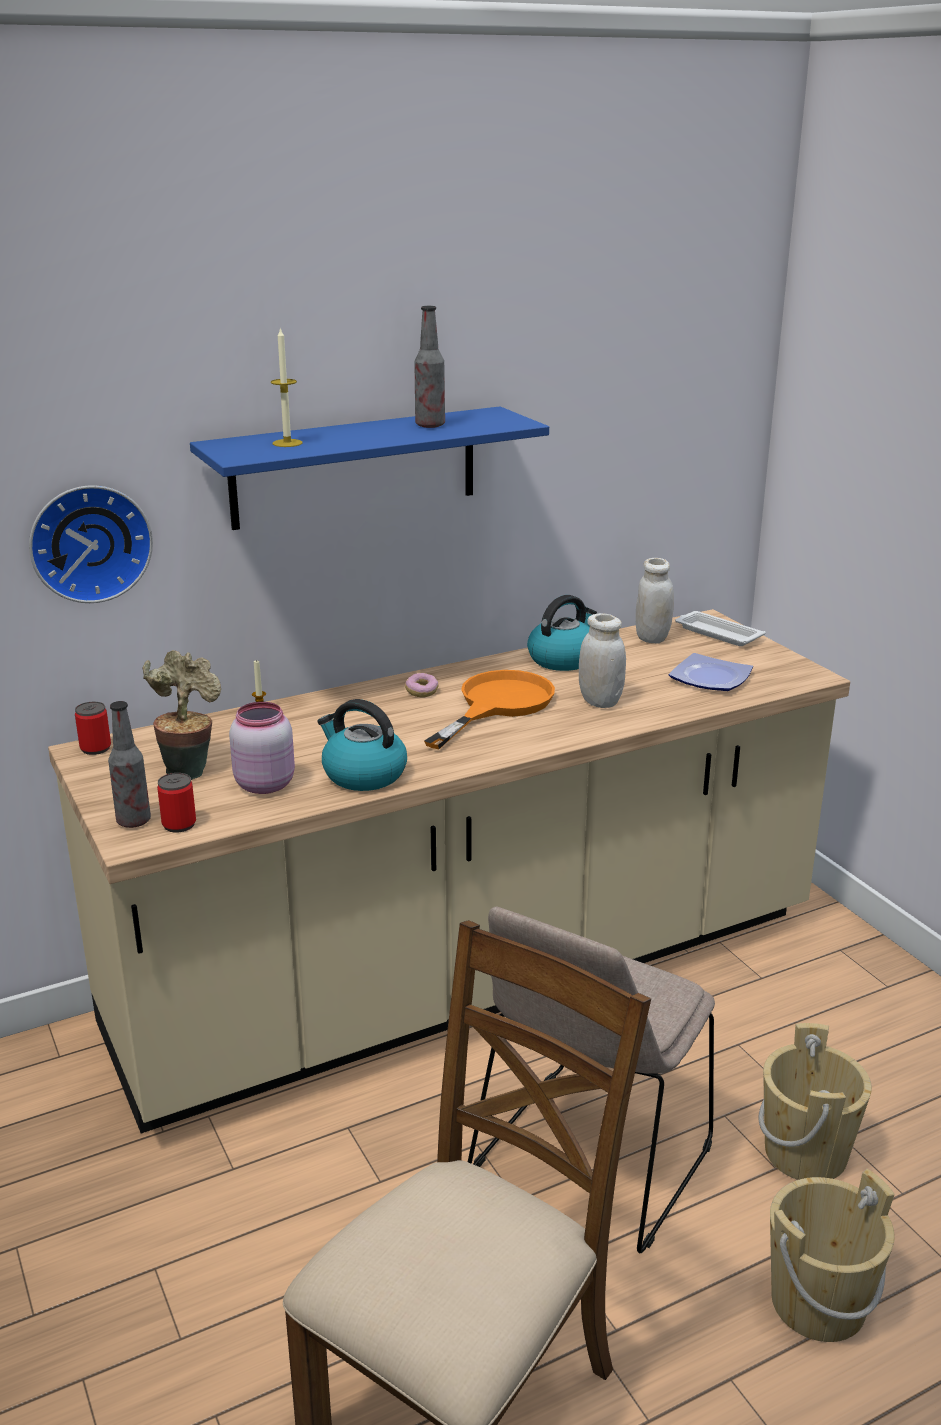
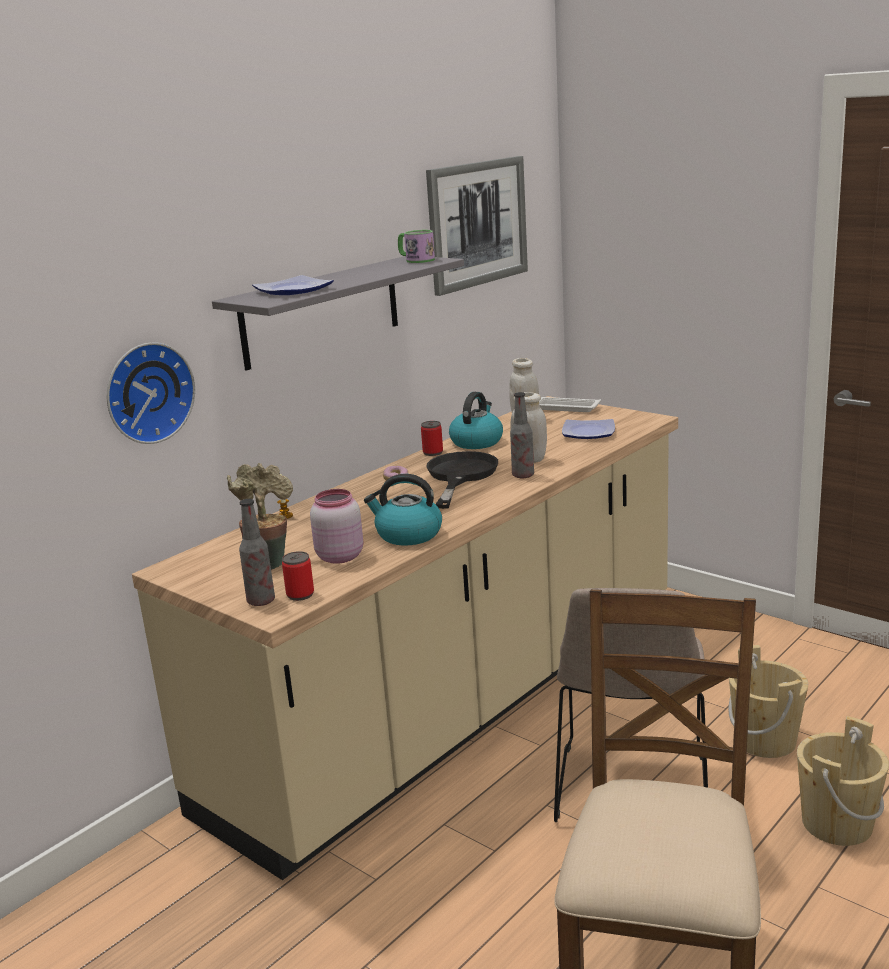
camera: 20 degrees left, 5 degrees down
can [75,702,111,755] -> can moved to [421,421,443,456]
blue shelf [190,406,549,530] -> grey shelf [212,256,464,371]
candle [271,328,302,447] -> plate [252,275,334,295]
bottle [414,306,445,428] -> bottle moved to [510,392,534,478]
orange frying pan [424,670,555,749] -> black frying pan [427,451,498,509]
none -> mug [398,230,435,263]
none -> picture [426,156,528,296]

